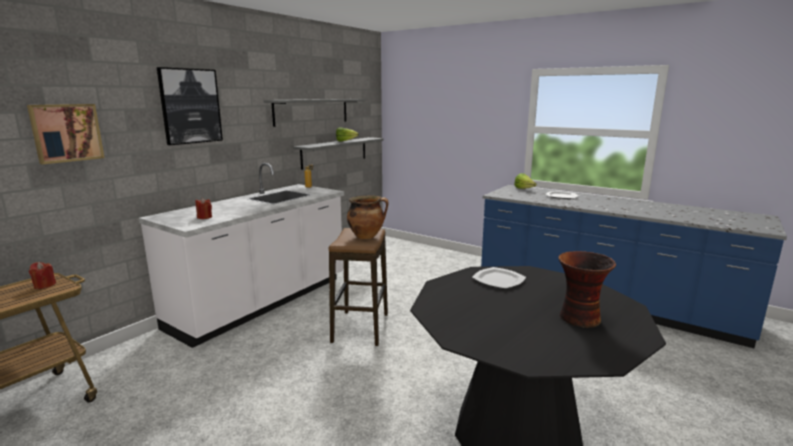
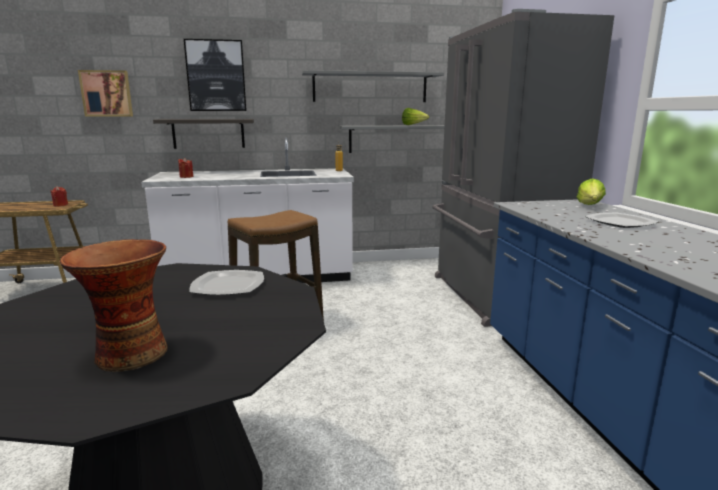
camera: 45 degrees right, 0 degrees up
cooking pot [347,195,389,239] -> none
none -> shelf [153,119,254,149]
none -> grey fridge [433,9,614,327]

